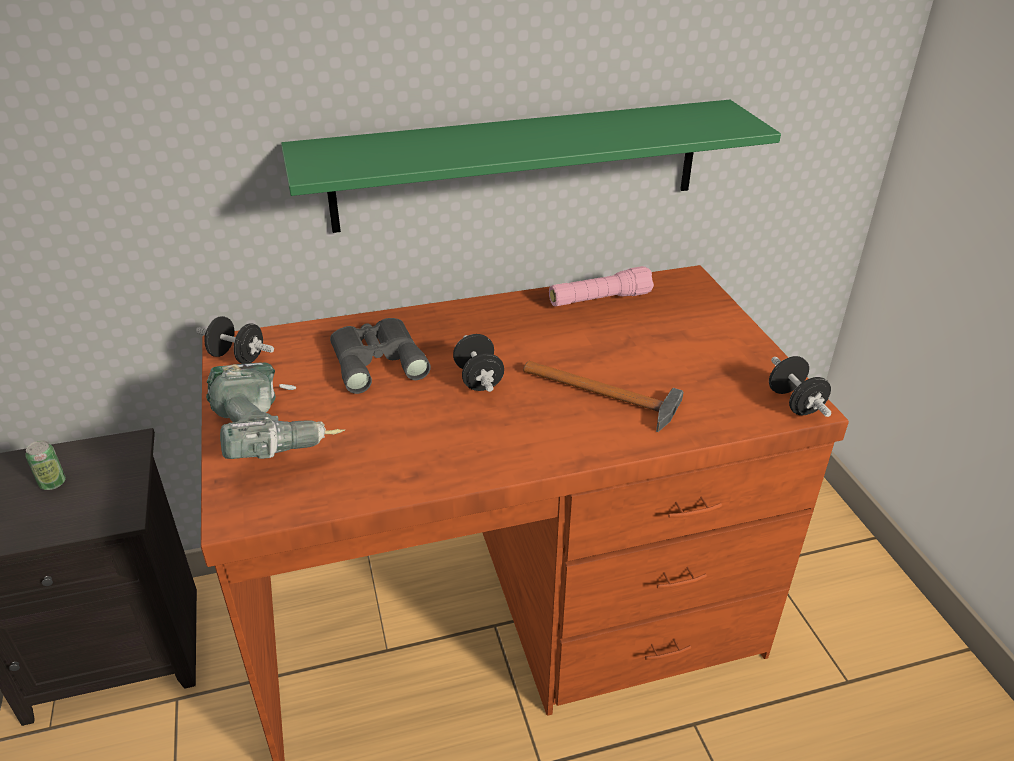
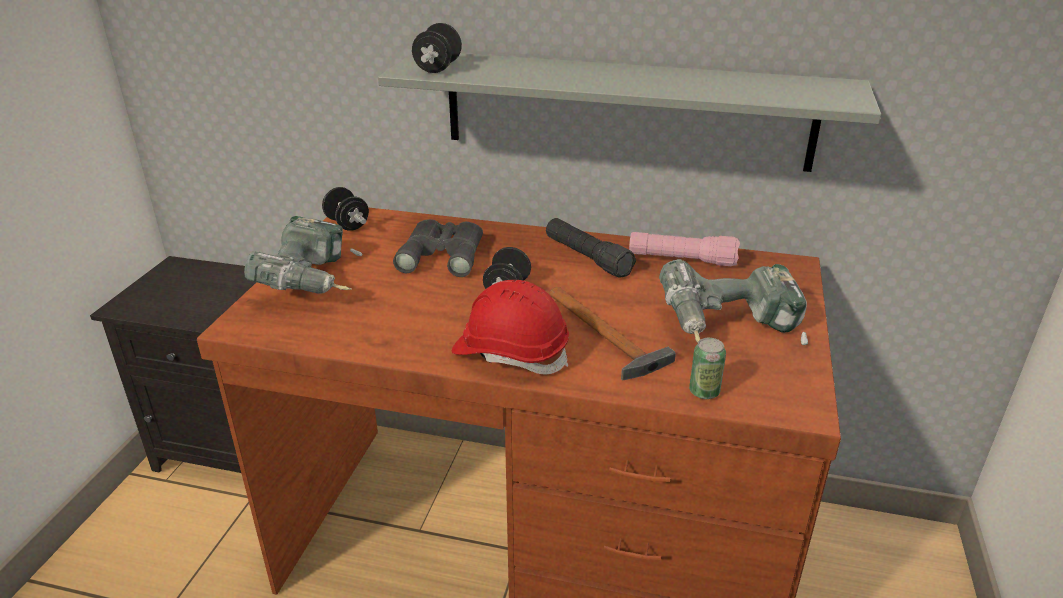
camera: 30 degrees right, 5 degrees down
can [25,440,66,490] -> can moved to [689,338,726,399]
green shelf [281,100,781,233] -> grey shelf [378,53,881,172]
black dumbbell [769,356,832,417] -> black dumbbell moved to [412,23,462,73]
none -> red hard hat [452,280,569,374]
none -> black flashlight [546,218,636,278]
none -> power drill [659,259,808,345]

